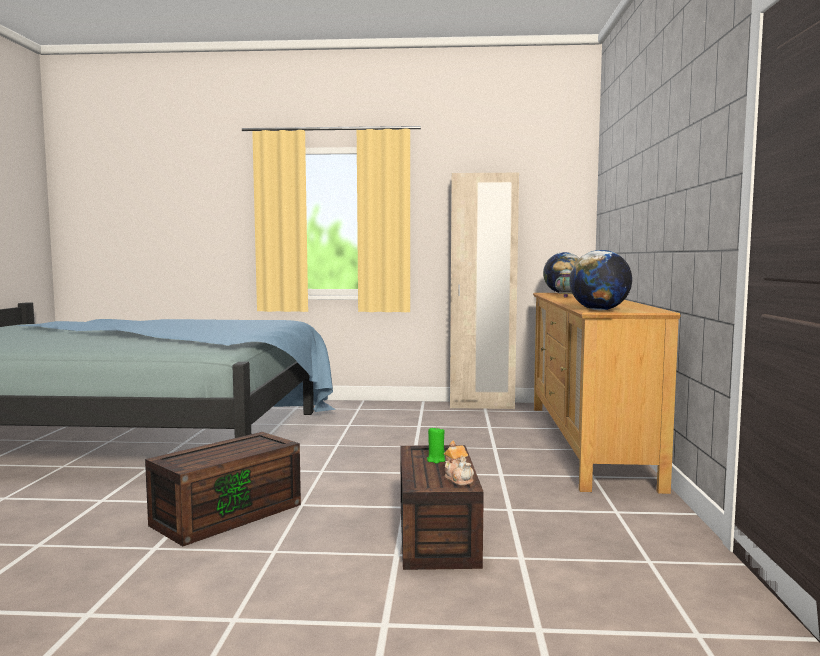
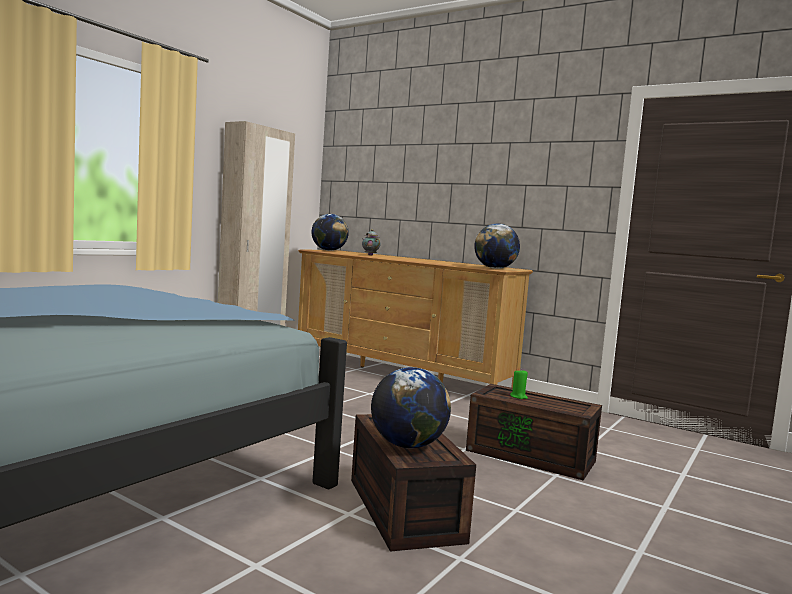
camera: 60 degrees left, 0 degrees up
teapot [444,441,474,485] -> none
none -> globe [371,367,451,448]

